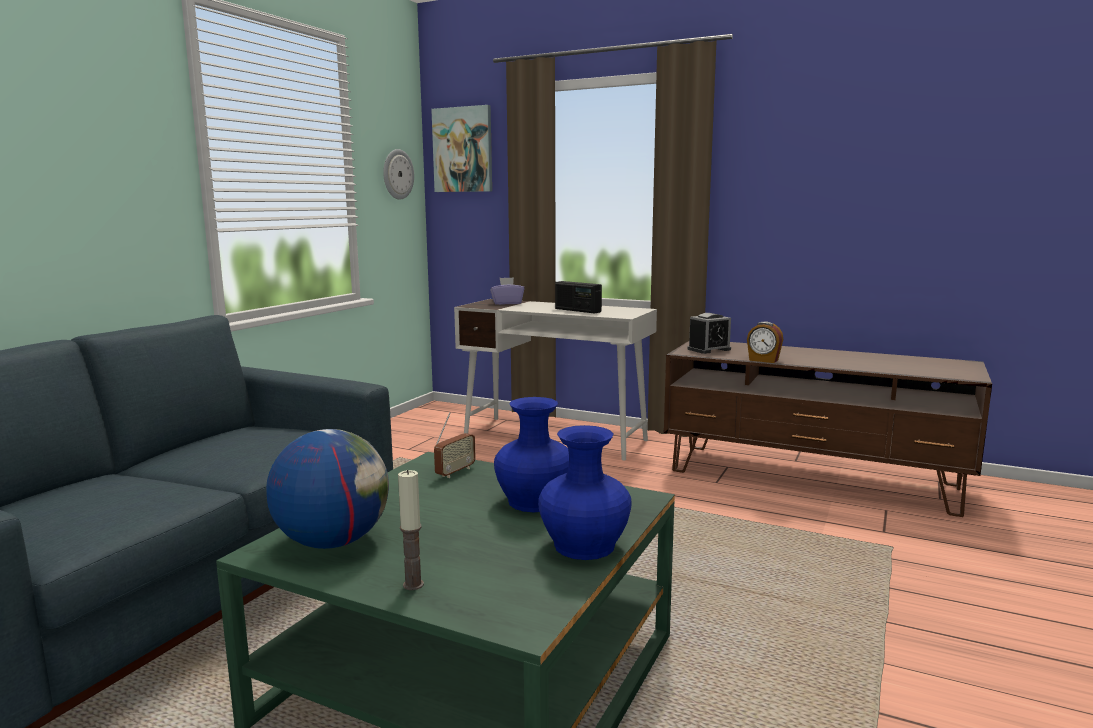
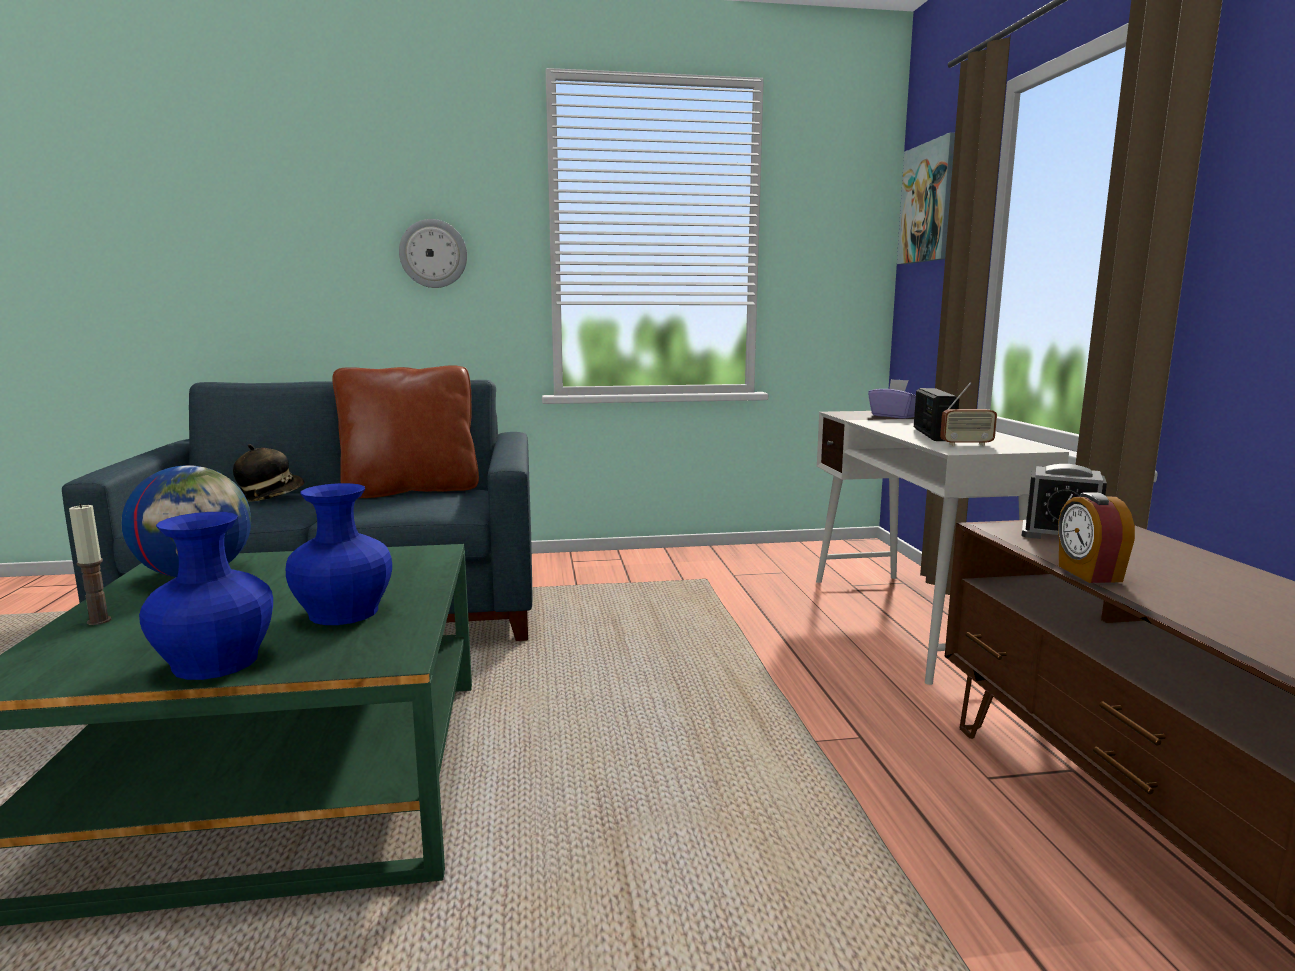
camera: 55 degrees right, 0 degrees up
wall clock [383,149,414,200] -> wall clock moved to [399,219,467,288]
radio [434,412,476,478] -> radio moved to [940,382,997,446]
none -> hat [233,444,304,502]
none -> brown pillow [332,365,479,498]

